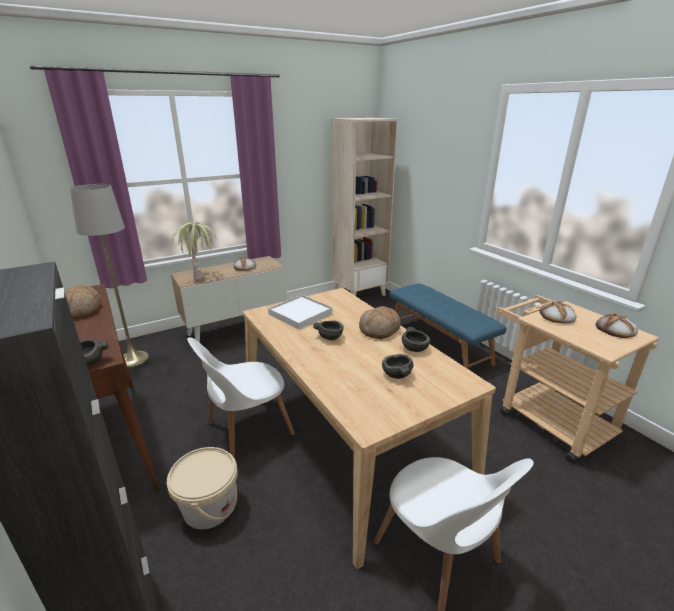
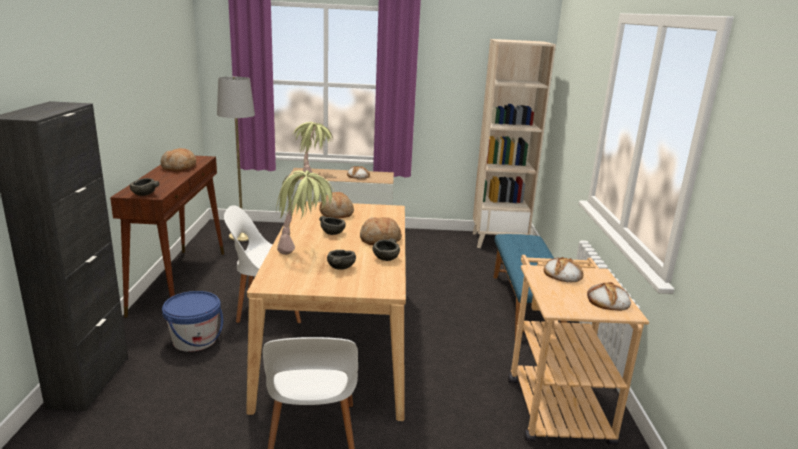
camera: 30 degrees right, 5 degrees down
beige bucket [167,447,238,529] -> blue bucket [162,291,223,352]
white tray [268,295,333,329] -> bread [319,192,354,219]
none -> potted plant [276,170,336,255]

